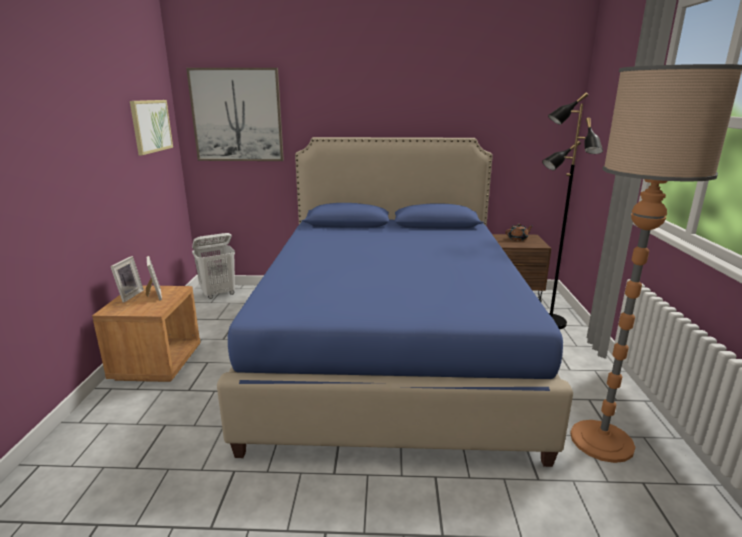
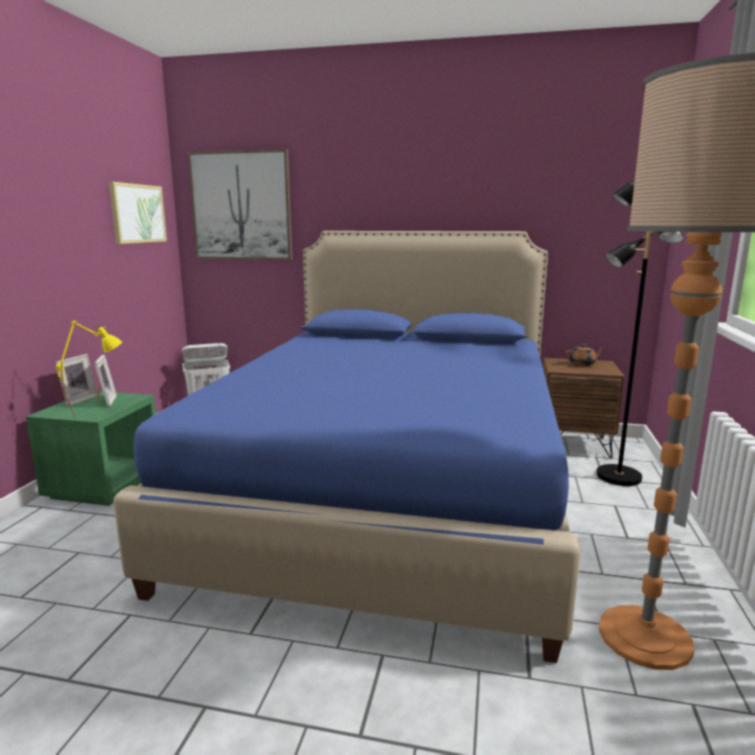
camera: 10 degrees right, 5 degrees down
brown nightstand [92,285,201,382] -> green nightstand [26,391,156,506]
none -> yellow table lamp [56,320,122,418]

